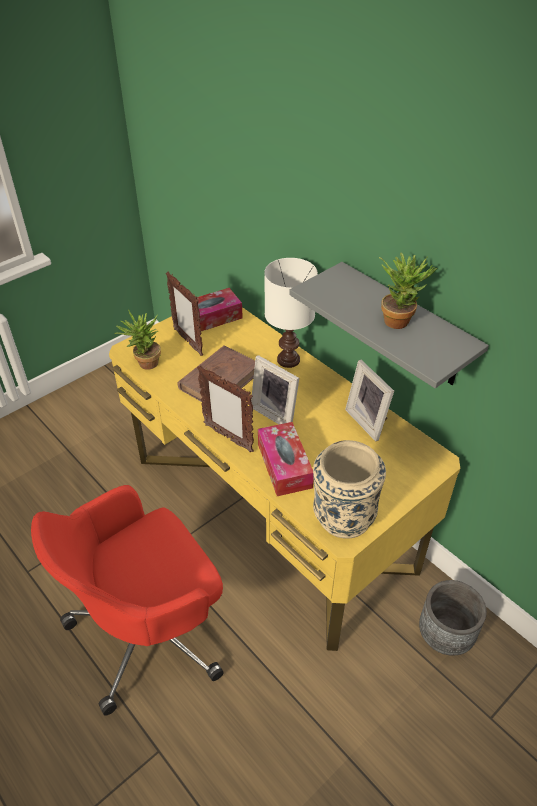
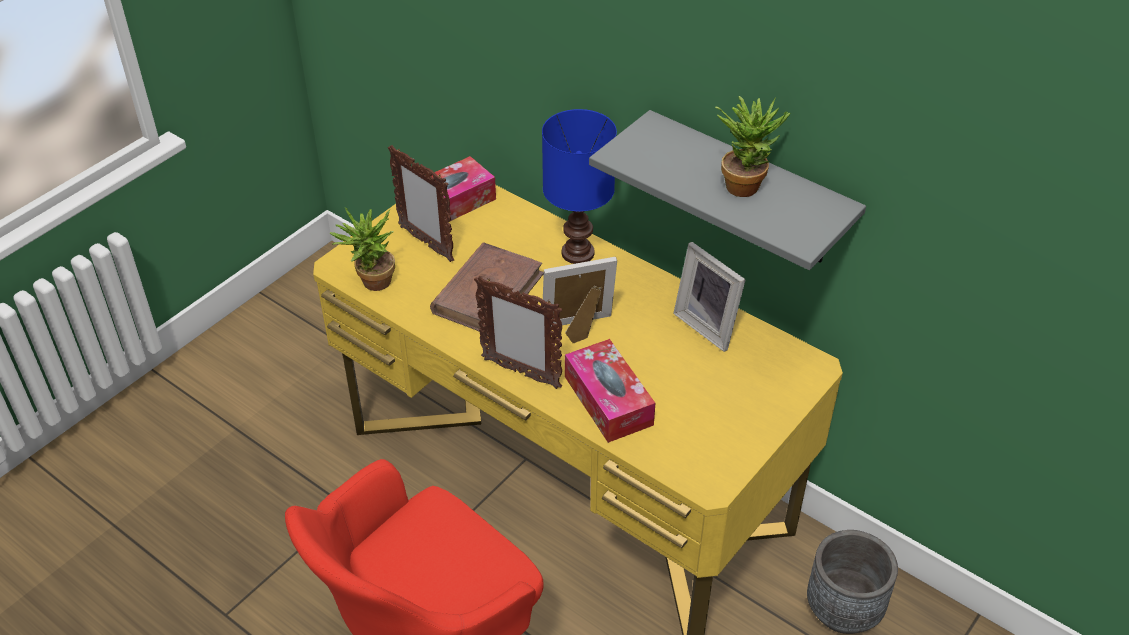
camera: 10 degrees left, 0 degrees up
picture frame [251,355,299,424] -> picture frame turned 135 degrees clockwise [543,257,617,343]
white table lamp [264,258,318,368] -> blue table lamp [542,109,617,264]
beige vase [313,440,386,539] -> none

